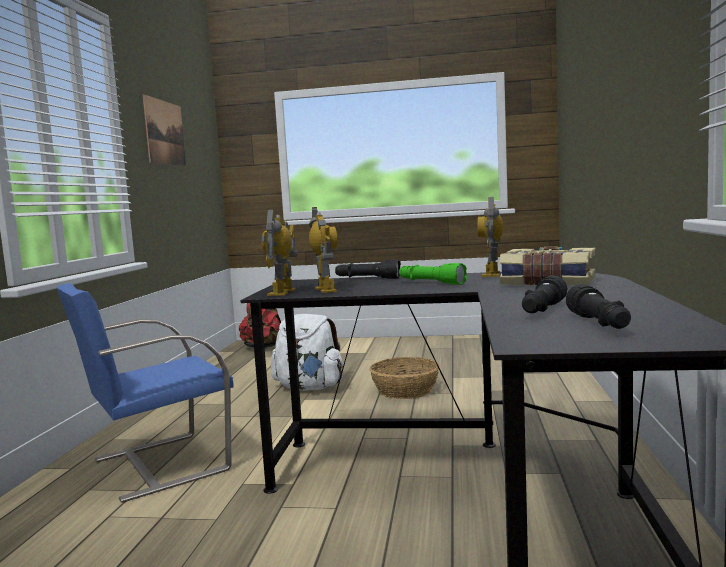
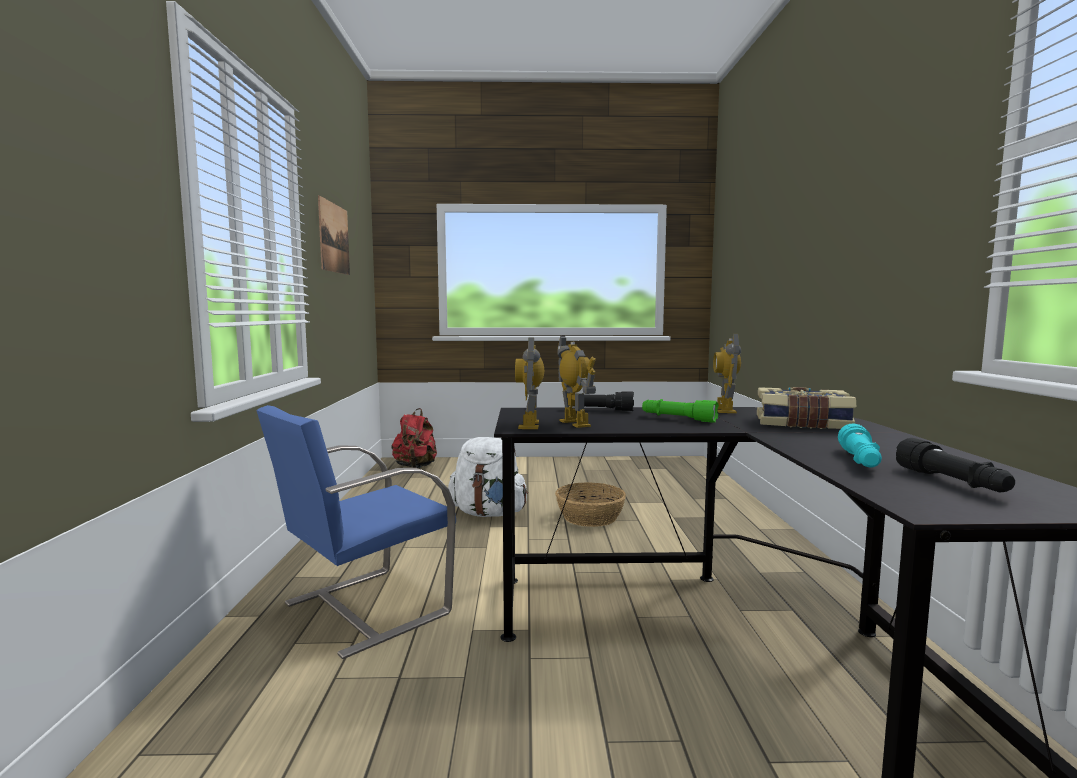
camera: 10 degrees left, 0 degrees up
black flashlight [522,275,567,313] -> turquoise flashlight [838,424,882,467]

